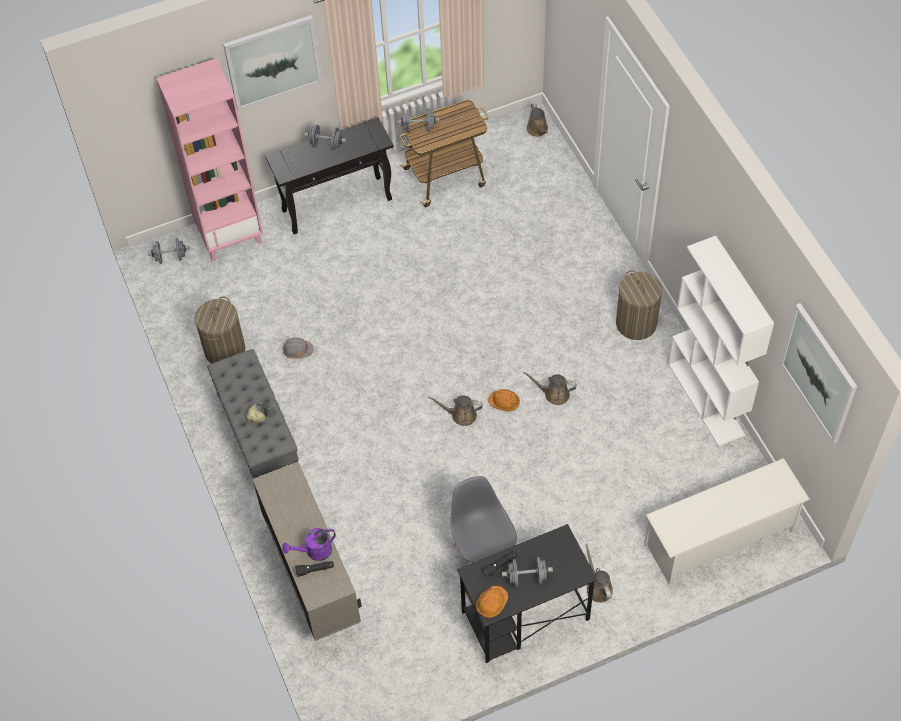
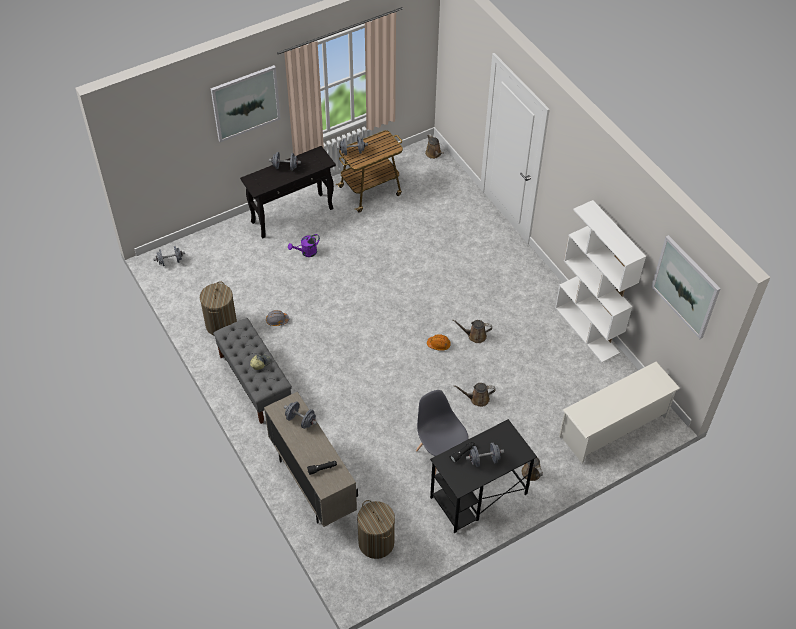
camera: 10 degrees left, 5 degrees down
pink bookcase [156,58,263,261] -> none
purple watering can [282,528,336,561] -> purple watering can moved to [288,234,320,257]
brown watering can [428,395,483,426] -> brown watering can moved to [454,383,495,407]
orange hard hat [476,586,508,618] -> none
laundry basket [616,270,662,340] -> laundry basket moved to [357,500,395,559]
none -> grey dumbbell [284,401,317,429]

